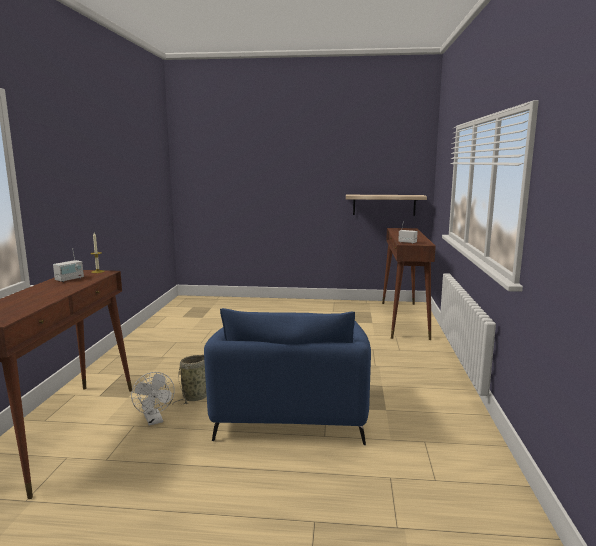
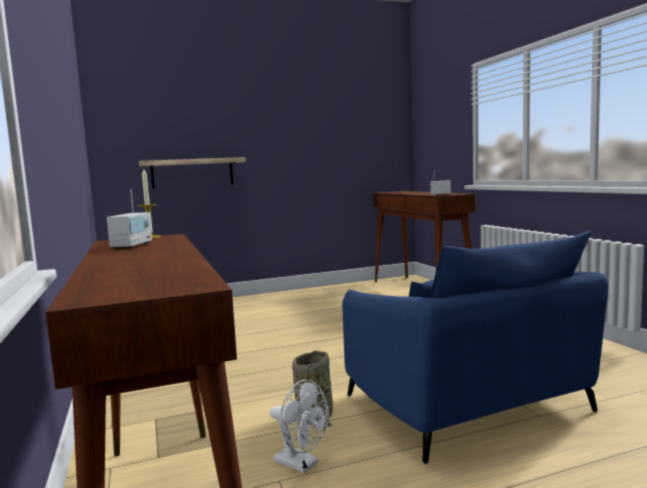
camera: 25 degrees left, 5 degrees down
shelf [346,195,427,216] -> shelf moved to [139,157,246,189]

